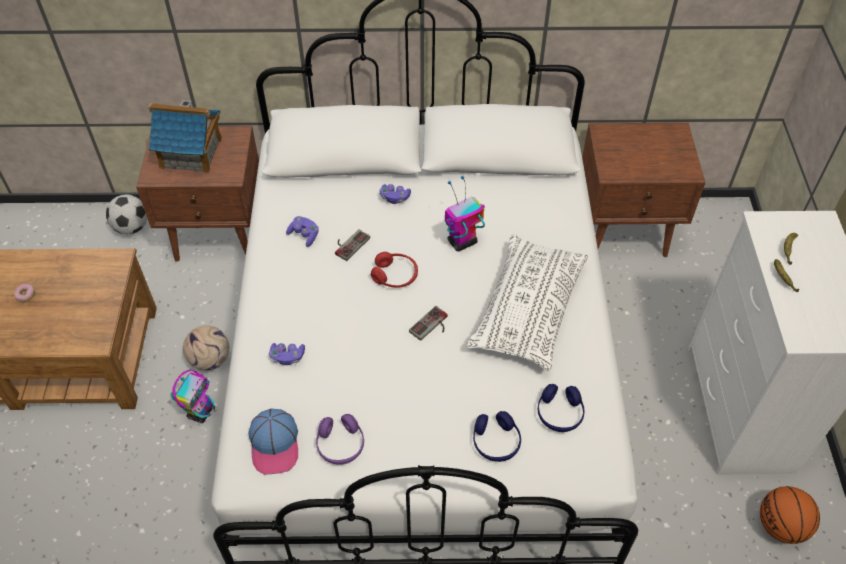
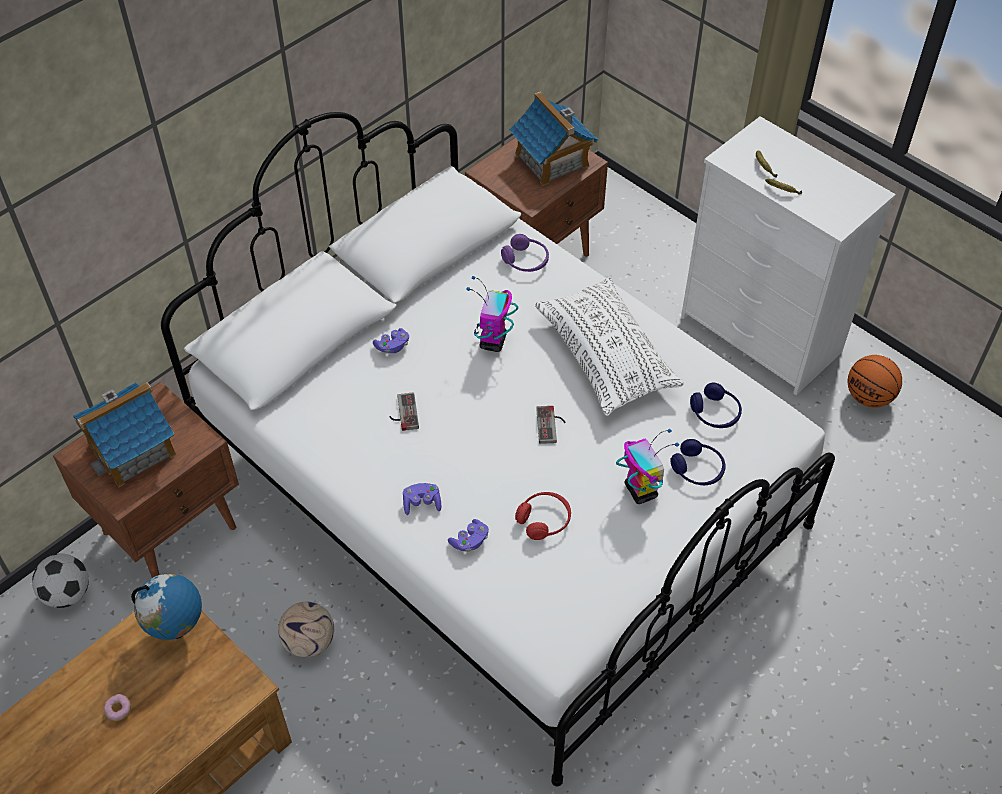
camera: 45 degrees left, 0 degrees up
toy robot [171,370,215,423] -> toy robot moved to [616,429,679,504]
cap [248,408,298,475] -> none
purple game controller [286,216,319,247] -> purple game controller moved to [403,483,441,515]
purple headphones [316,414,364,465] -> purple headphones moved to [501,234,549,272]
red headphones [371,252,418,288] -> red headphones moved to [515,492,571,540]
none -> globe [131,573,202,640]
none -> toy house [509,92,598,186]

